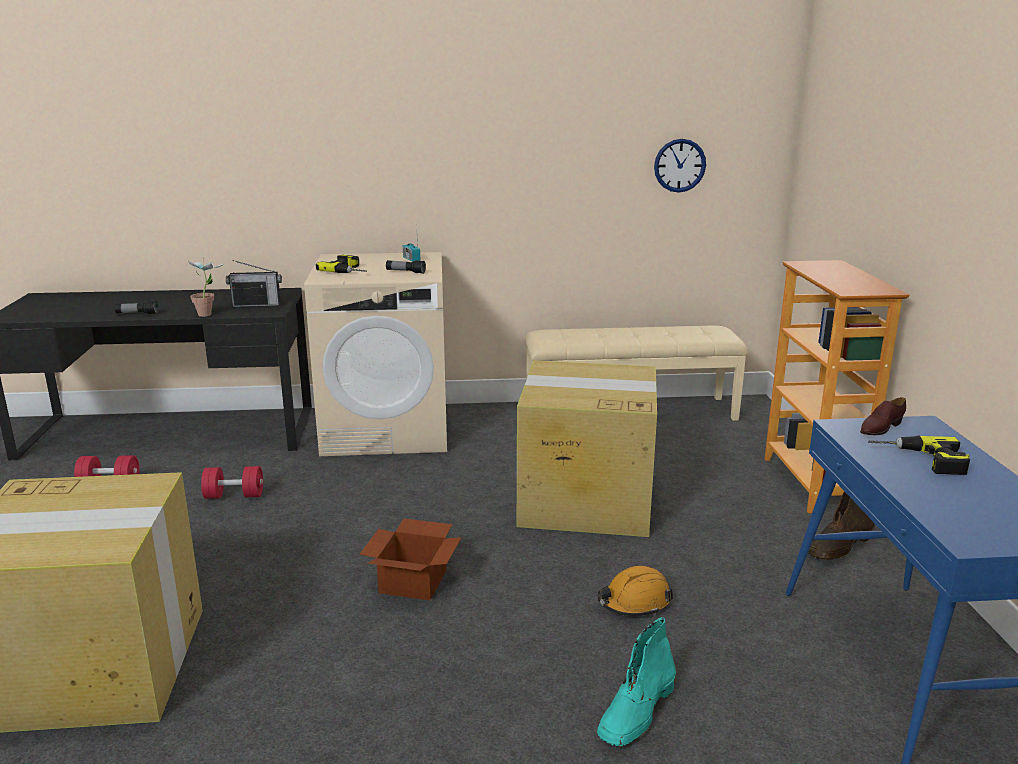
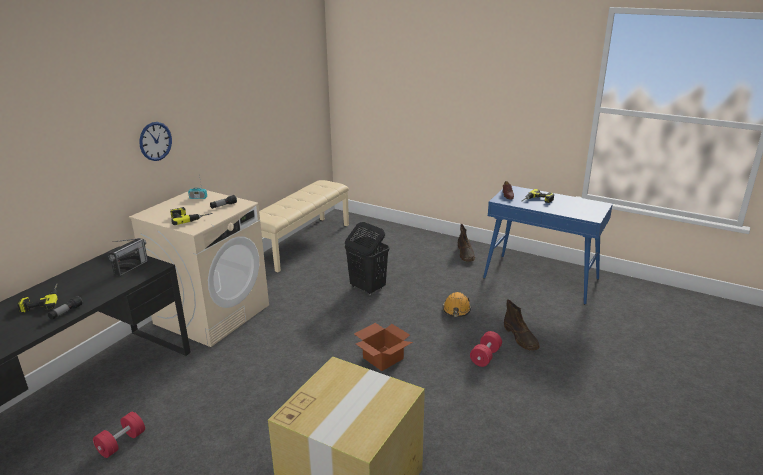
camera: 55 degrees left, 5 degrees up
potted plant [188,257,224,317] -> none
red dumbbell [201,466,263,499] -> red dumbbell moved to [470,331,502,367]
cardboard box [517,360,657,537] -> black laundry basket [345,222,389,295]
turquoise boot [597,617,676,746] -> brown boot [504,299,540,351]
wall clock [654,139,706,193] -> wall clock moved to [139,122,172,161]
bookcase [765,260,910,513] -> none
none -> power drill [17,284,58,313]

